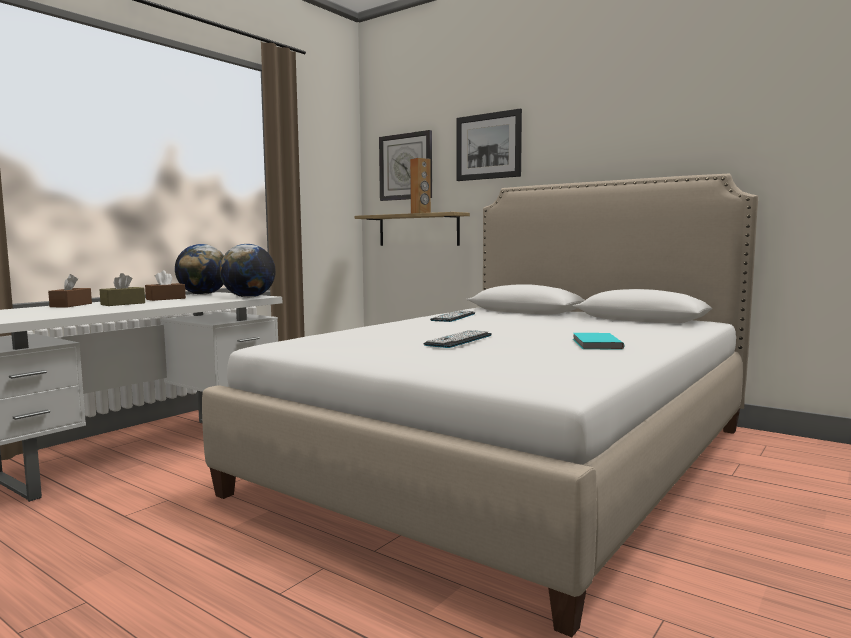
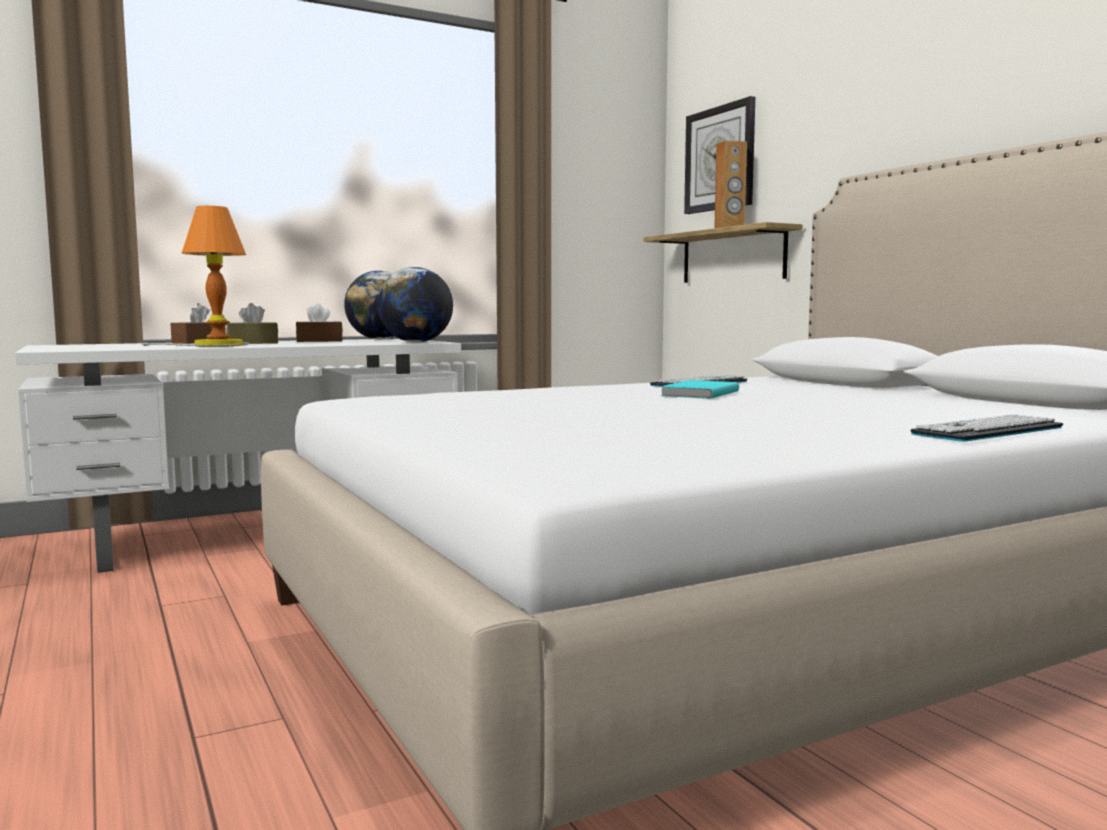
camera: 25 degrees right, 0 degrees up
keyboard [424,330,492,348] -> keyboard moved to [910,414,1063,442]
picture [457,108,522,181] -> none
turquoise book [573,333,624,350] -> turquoise book moved to [660,380,739,399]
none -> table lamp [143,206,249,347]

